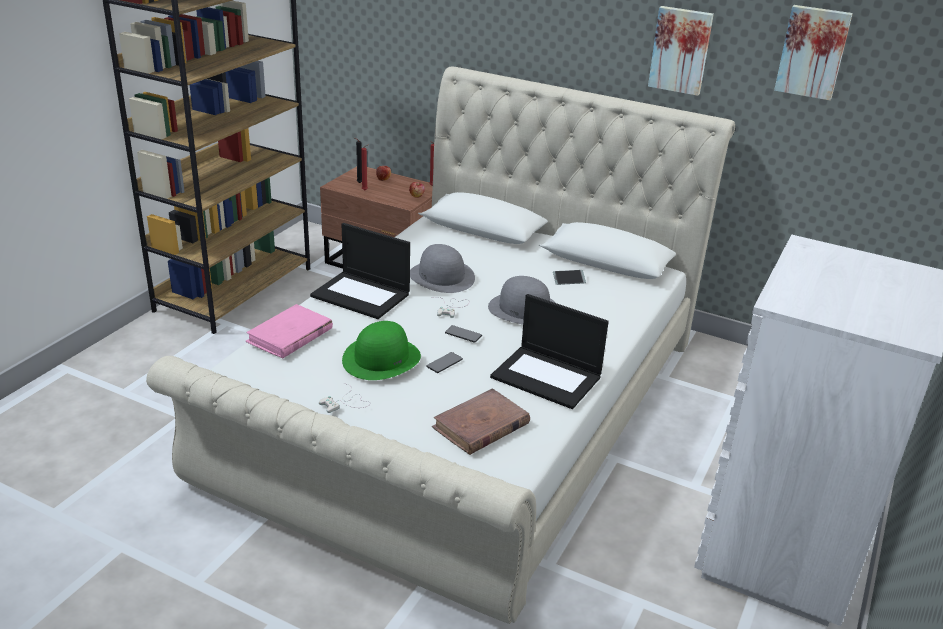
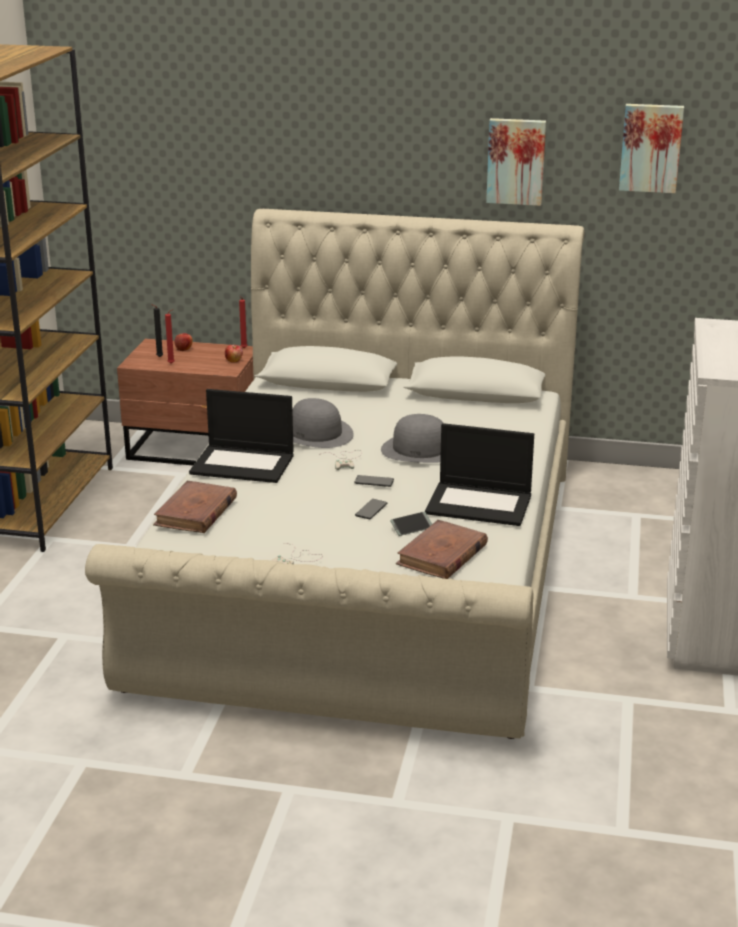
camera: 15 degrees left, 5 degrees down
pink book [246,304,333,359] -> brown book [153,481,237,533]
green hat [342,321,421,380] -> none
phone [553,270,586,285] -> phone moved to [390,512,432,536]

